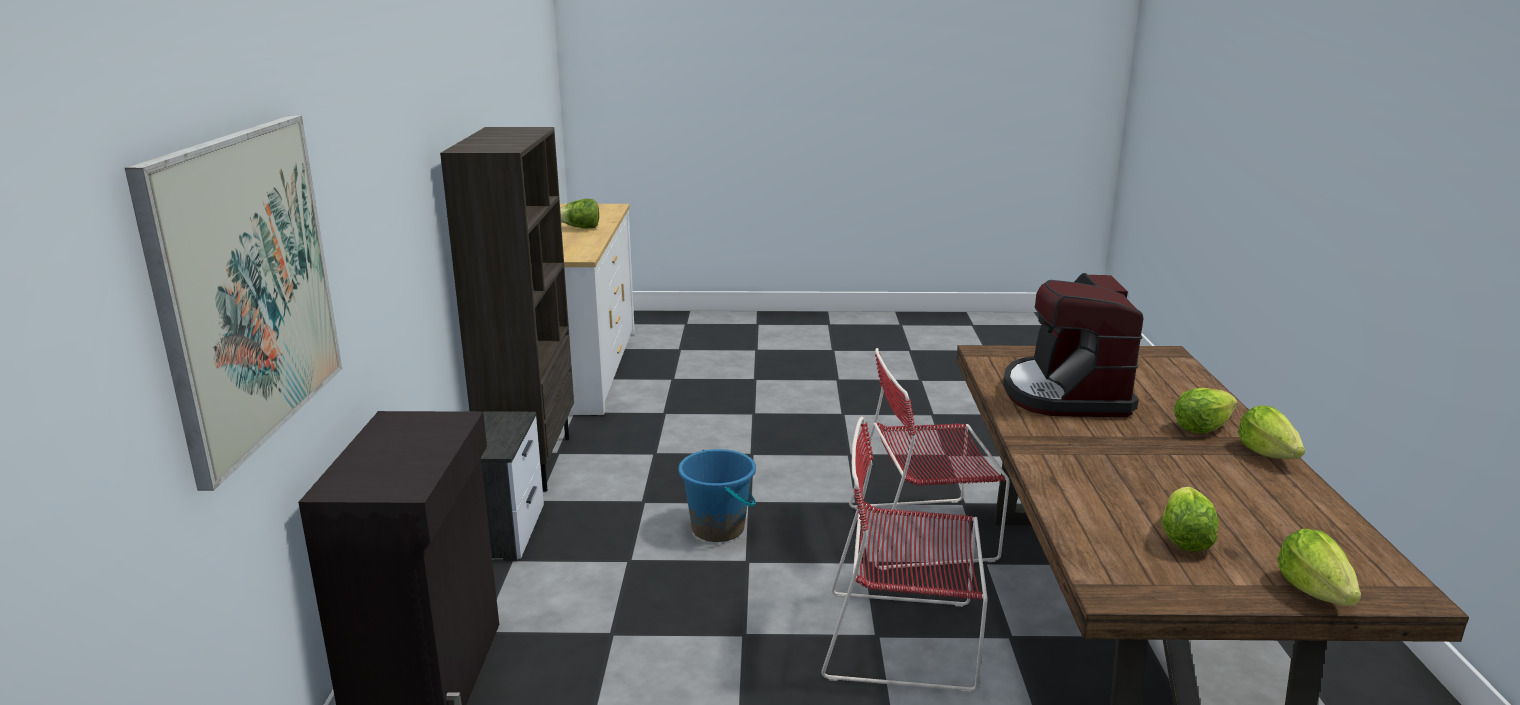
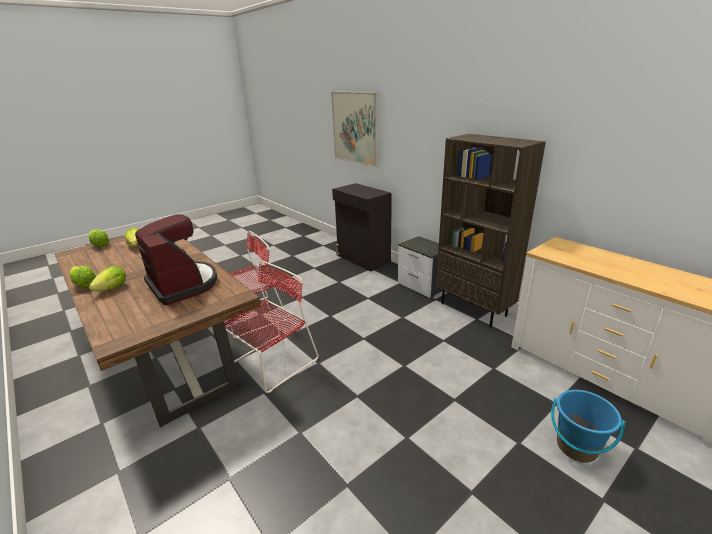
camera: 140 degrees right, 5 degrees up
lettuce [560,199,599,229] -> none
blue bucket [678,449,756,542] -> blue bucket moved to [551,390,625,463]

